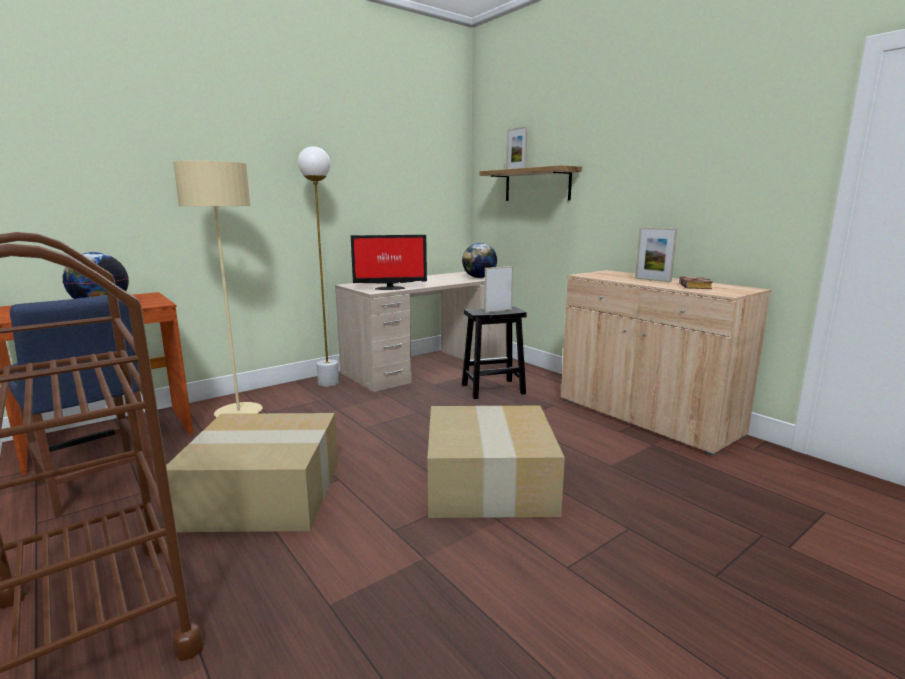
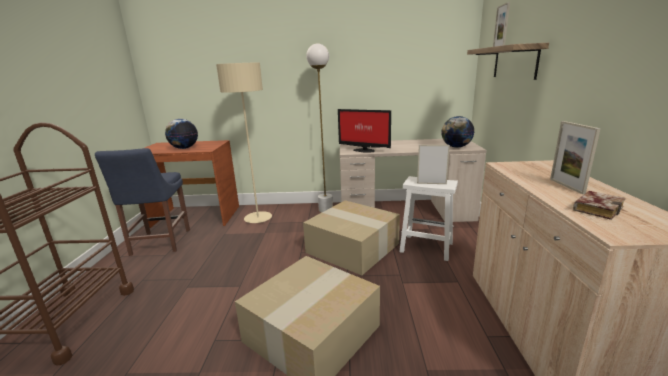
camera: 40 degrees right, 5 degrees up
cardboard box [166,413,338,532] -> cardboard box moved to [303,200,400,275]
black stool [462,307,527,399] -> white stool [399,176,458,261]

